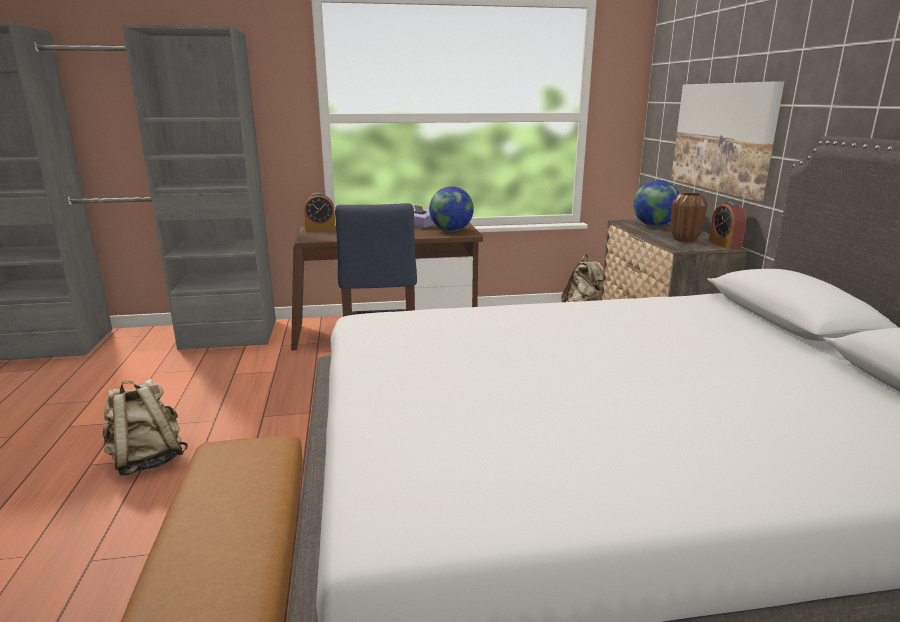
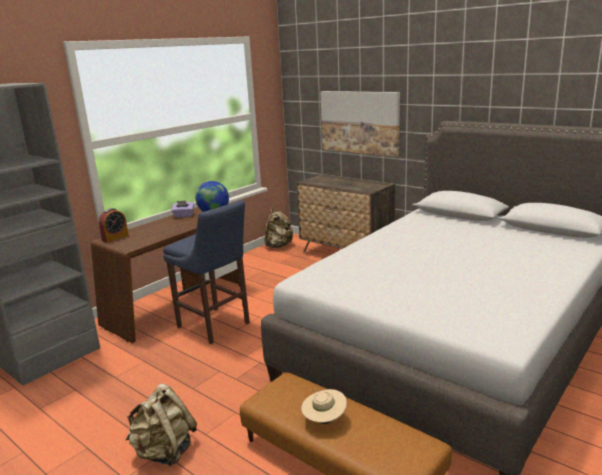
camera: 40 degrees left, 0 degrees up
globe [633,180,679,226] -> none
brown vase [671,193,707,242] -> none
alarm clock [709,202,746,249] -> none
none -> beige hat [301,388,347,424]

